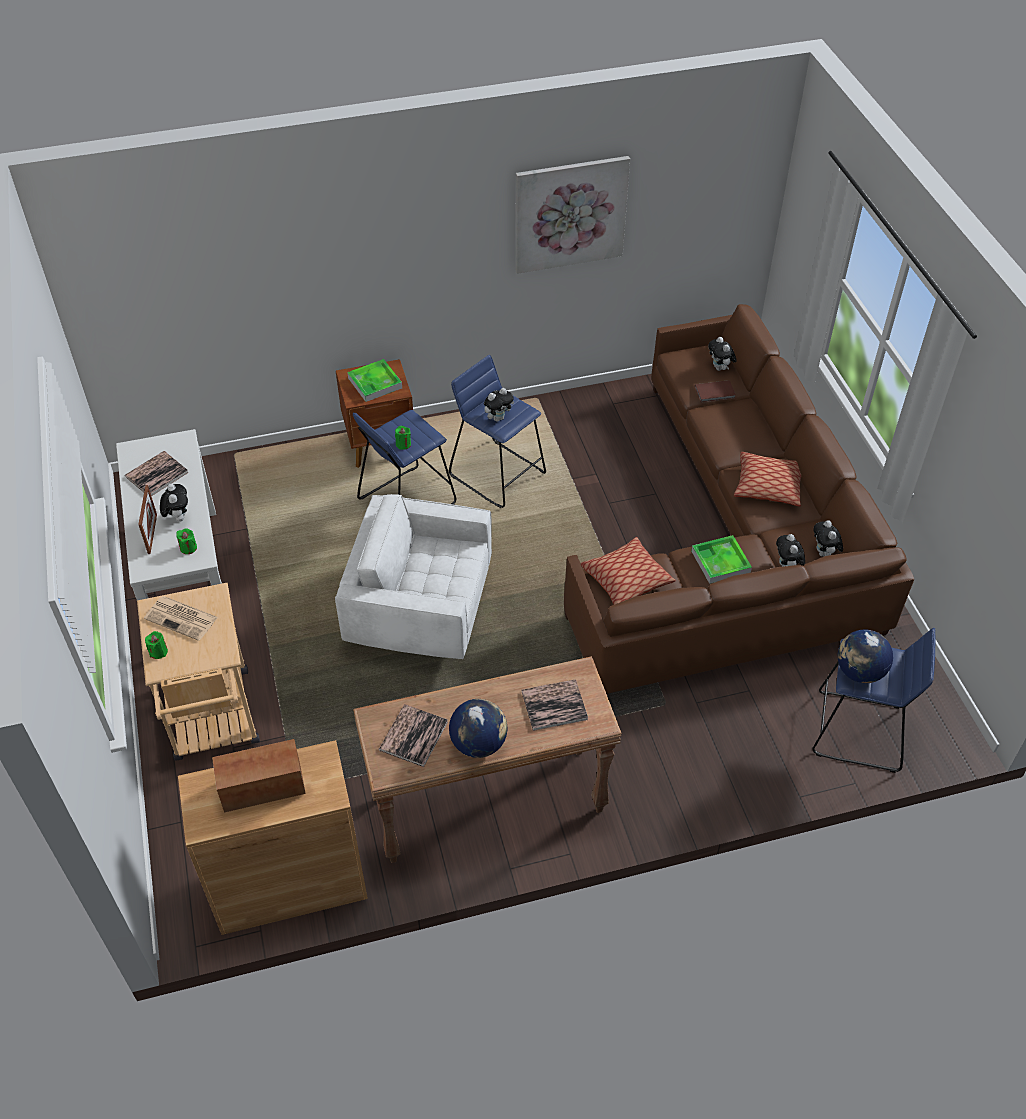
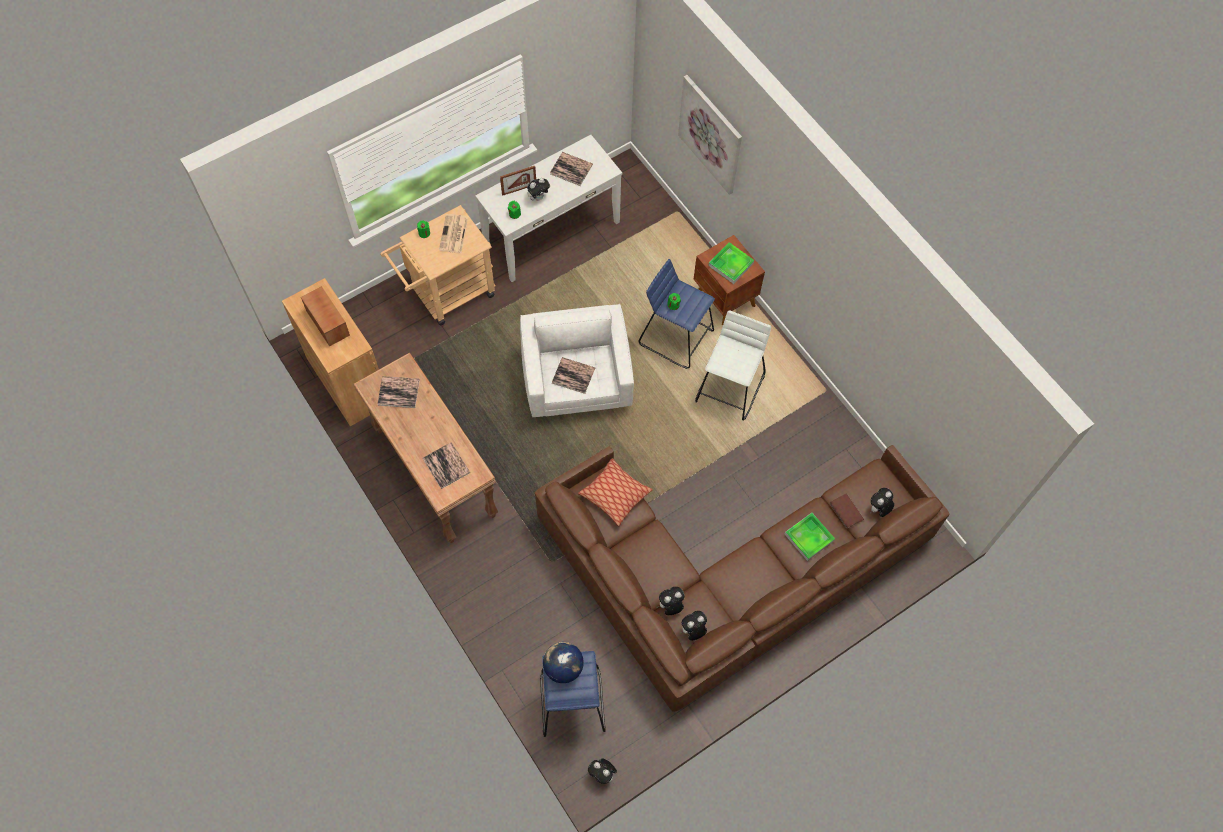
camera: 70 degrees right, 15 degrees up
blue stool [449,355,546,508] -> white stool [695,310,771,421]
globe [449,699,508,758] -> none
plush toy [484,388,514,422] -> plush toy moved to [588,758,617,784]
picture [516,156,630,274] -> picture moved to [678,75,742,195]
tray [691,535,752,584] -> tray moved to [785,513,835,561]
pillow [734,452,801,506] -> none
none -> book [552,357,595,394]

